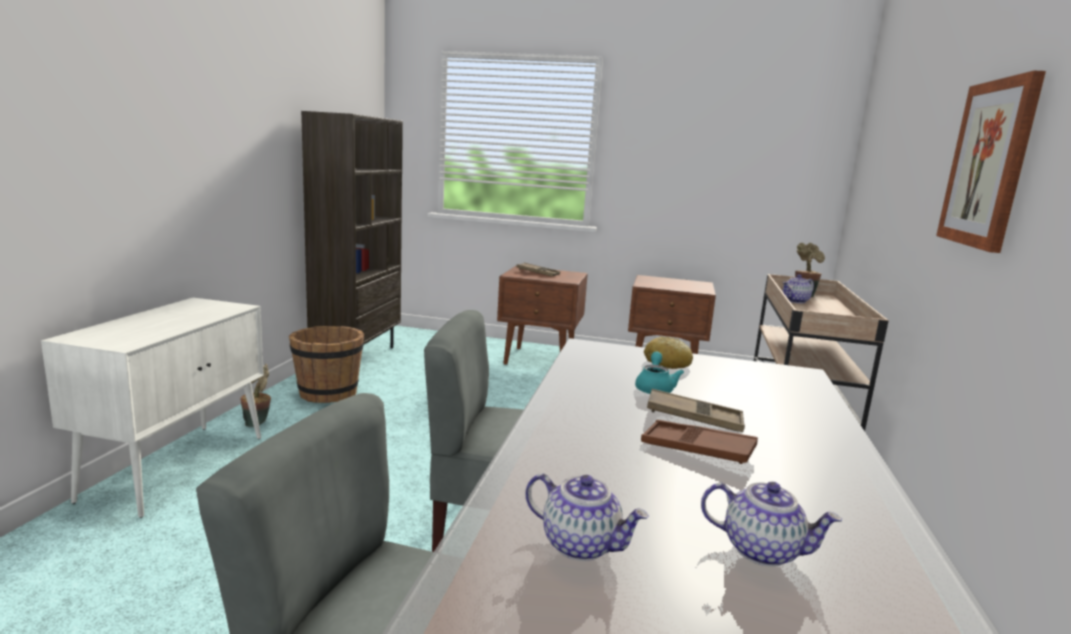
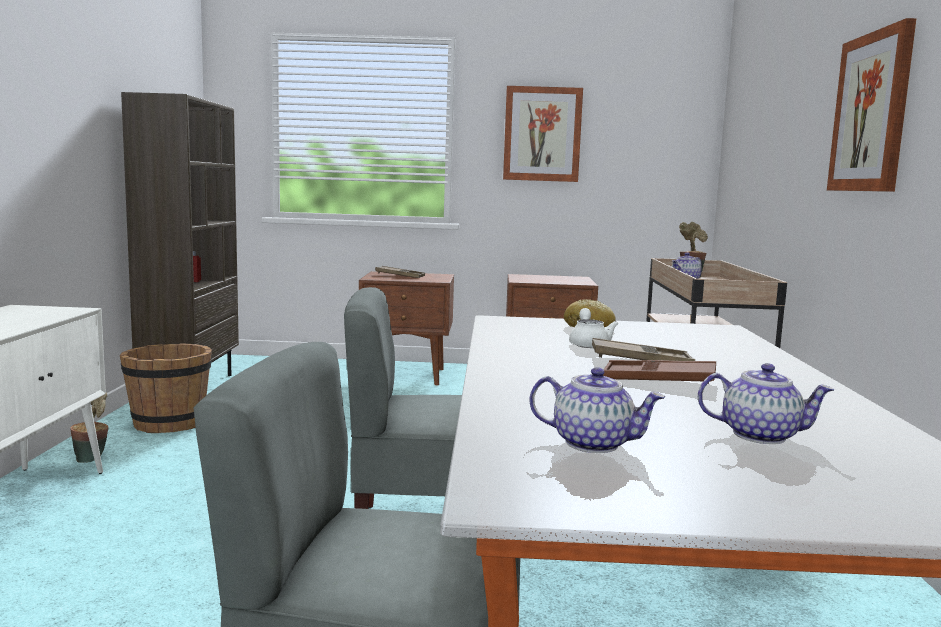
camera: 10 degrees left, 5 degrees down
turquoise teapot [635,352,684,394] -> white teapot [569,308,618,348]
none -> picture [503,86,583,182]

